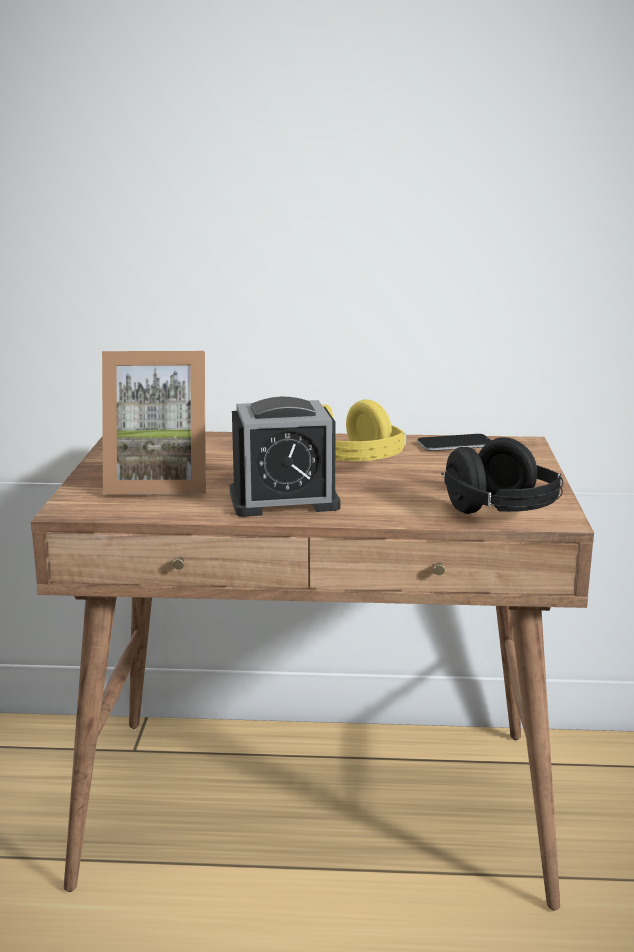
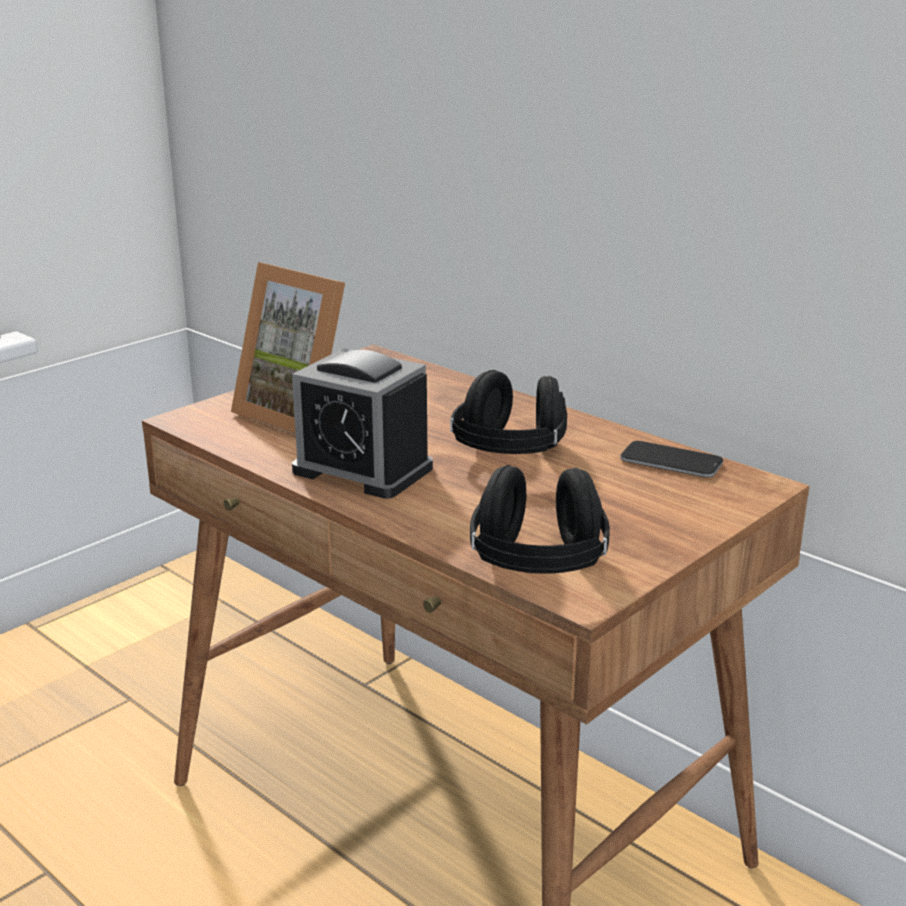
camera: 40 degrees right, 5 degrees up
yellow headphones [322,399,406,461] -> black headphones [450,370,567,454]

